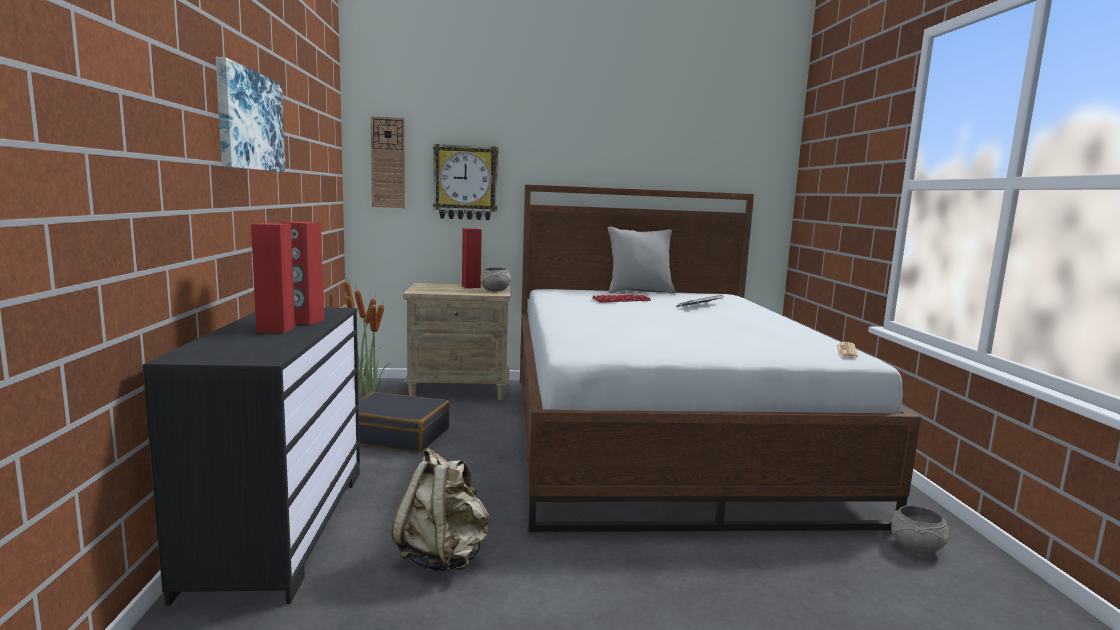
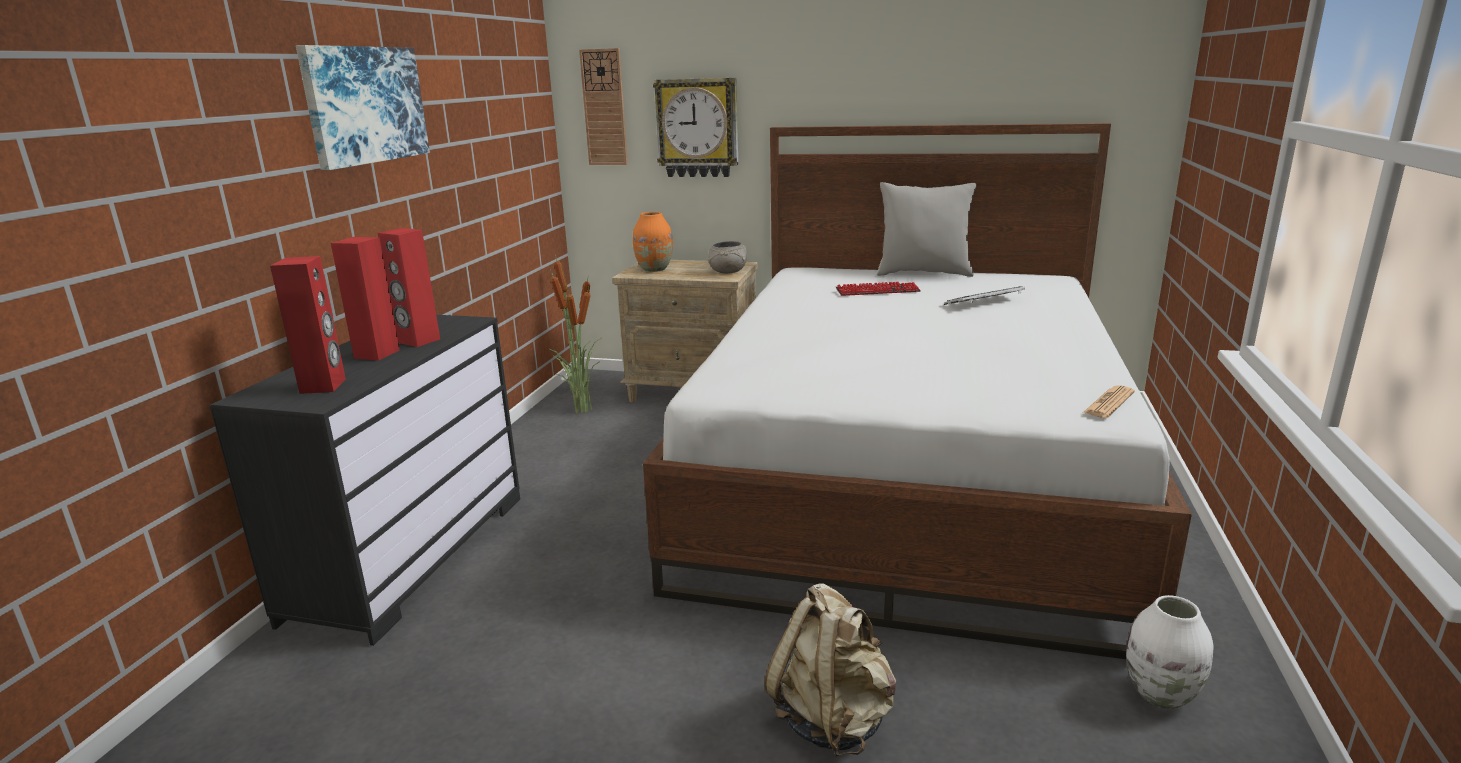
camera: 20 degrees right, 10 degrees up
black suitcase [359,392,450,452] -> none
beige backpack [391,448,489,572] -> beige backpack moved to [764,583,896,757]
red speaker [462,228,482,288] -> red speaker moved to [270,256,346,394]
grey bowl [891,505,949,554] -> white vase [1126,595,1213,709]
none -> orange vase [633,212,673,272]

